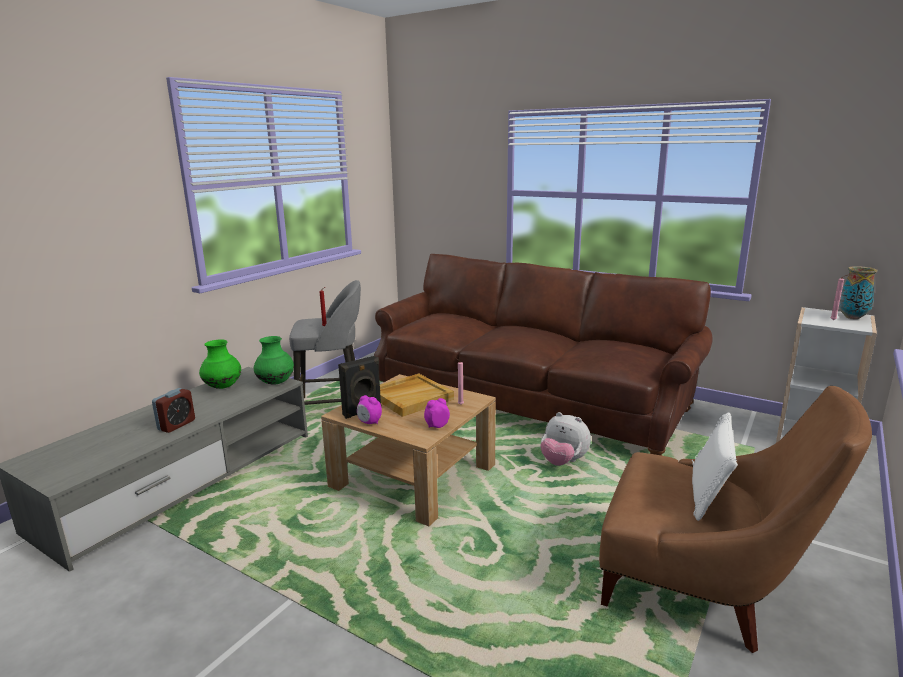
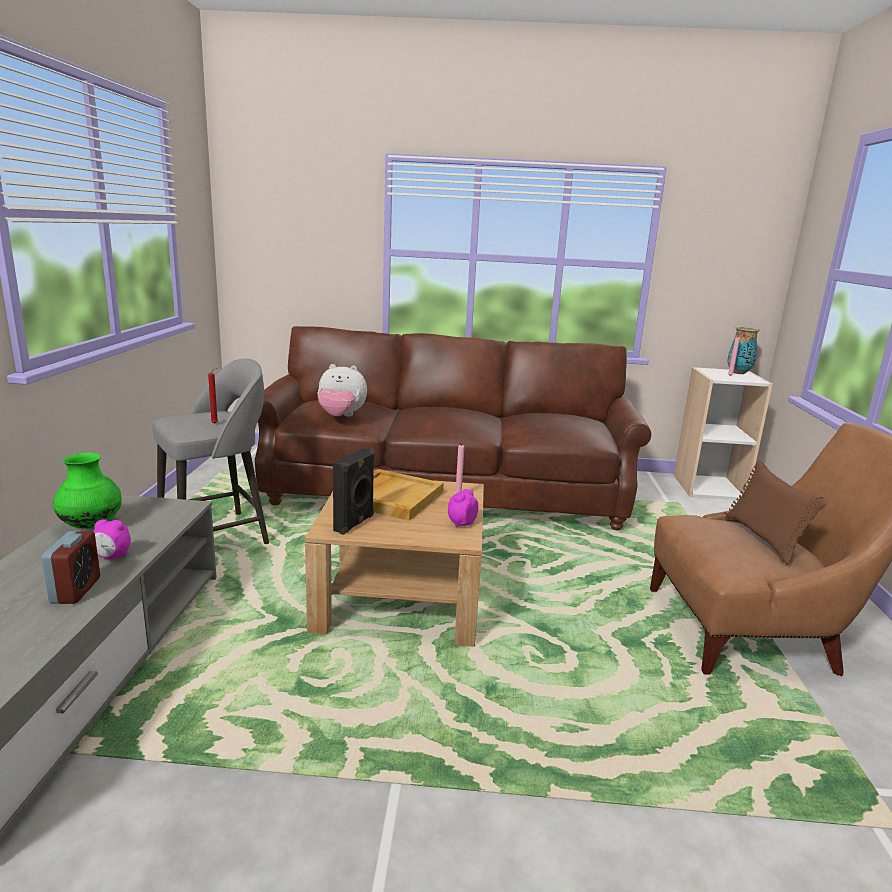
camera: 30 degrees left, 0 degrees up
green vase [254,336,294,385] -> none
alarm clock [357,395,382,424] -> alarm clock moved to [93,519,131,559]
plush toy [540,412,591,466] -> plush toy moved to [317,364,367,417]
white pillow [692,413,738,521] -> brown pillow [724,460,828,565]

